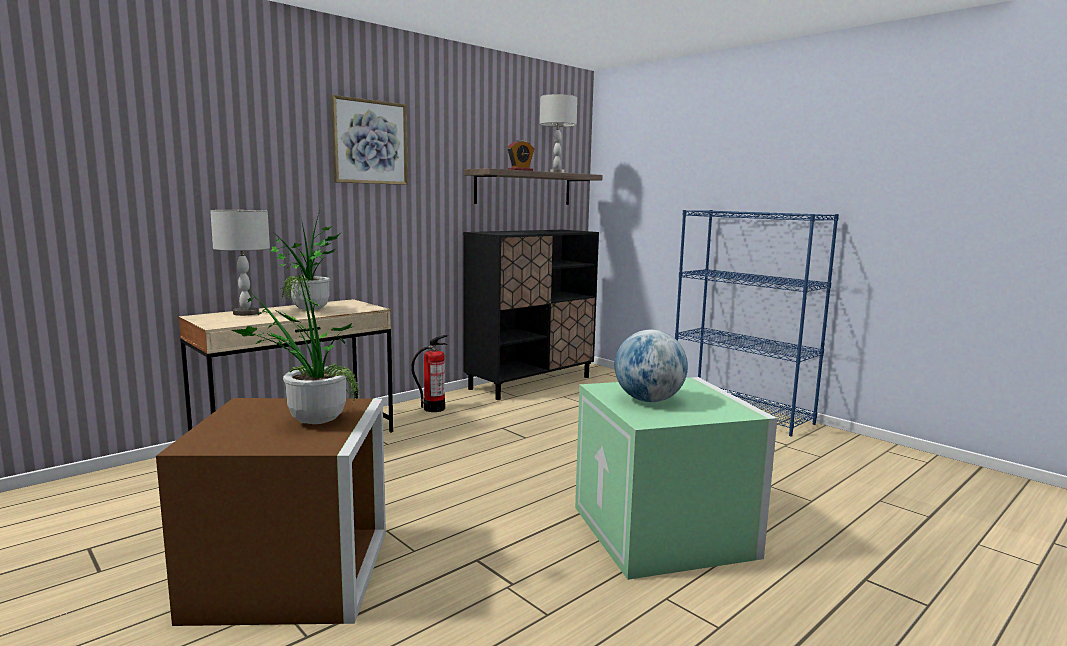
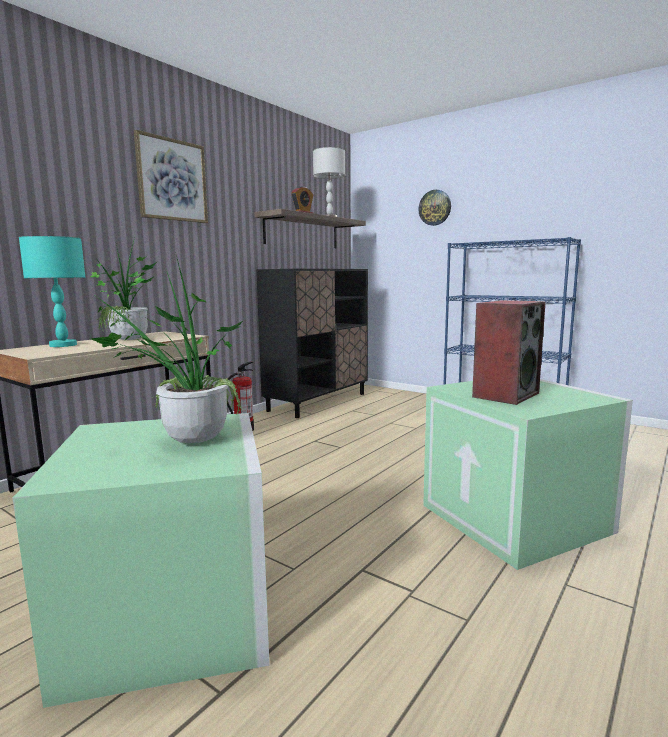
camera: 10 degrees left, 0 degrees up
brown storage box [156,398,386,626] -> green storage box [13,413,270,708]
grey table lamp [210,210,270,316] -> turquoise table lamp [19,236,85,347]
globe [615,330,688,402] -> speaker [472,300,546,405]
none -> wall clock [418,190,451,226]

